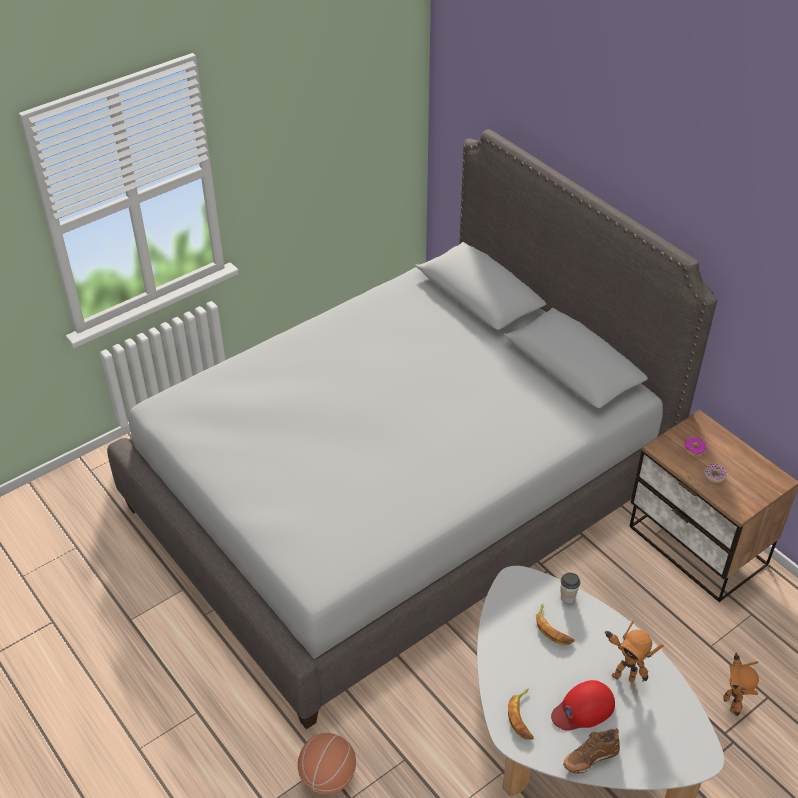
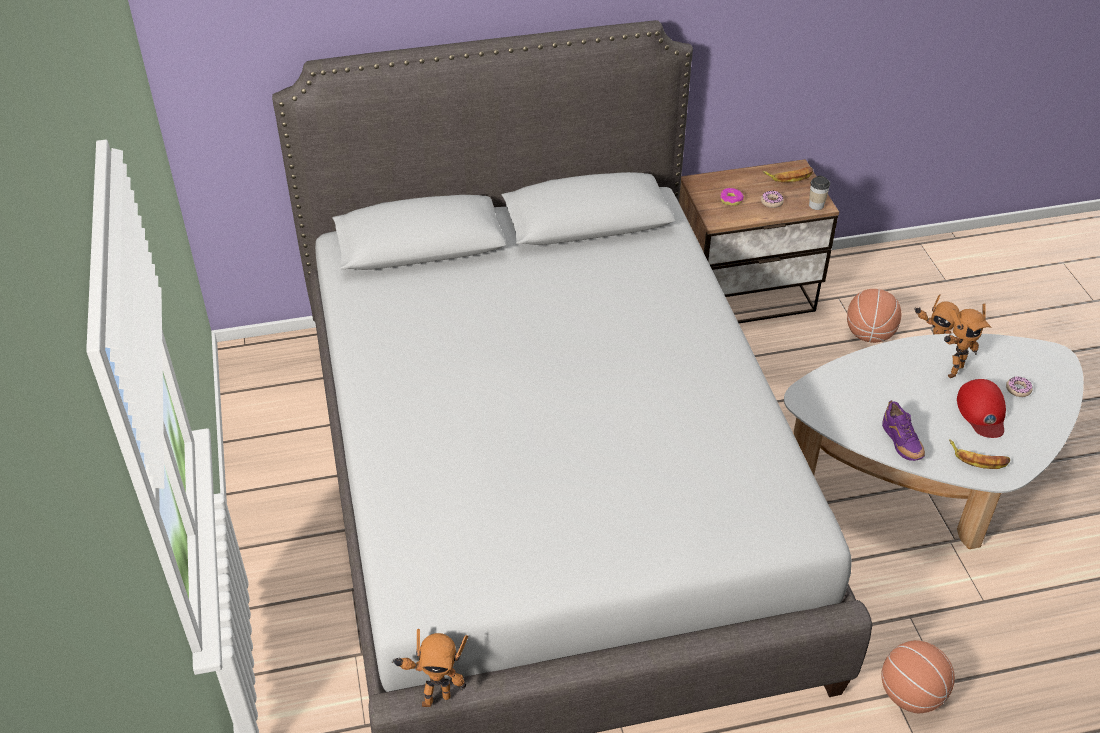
camera: 65 degrees left, 0 degrees up
banana [535,604,575,645] -> banana moved to [762,167,814,183]
cup [561,572,580,603] -> cup moved to [809,176,830,210]
brown shoe [563,728,620,774] -> none
none -> toy robot [391,629,468,707]
none -> basketball [847,289,901,343]
none -> purple shoe [882,400,925,461]
none -> donut [1006,376,1033,397]

